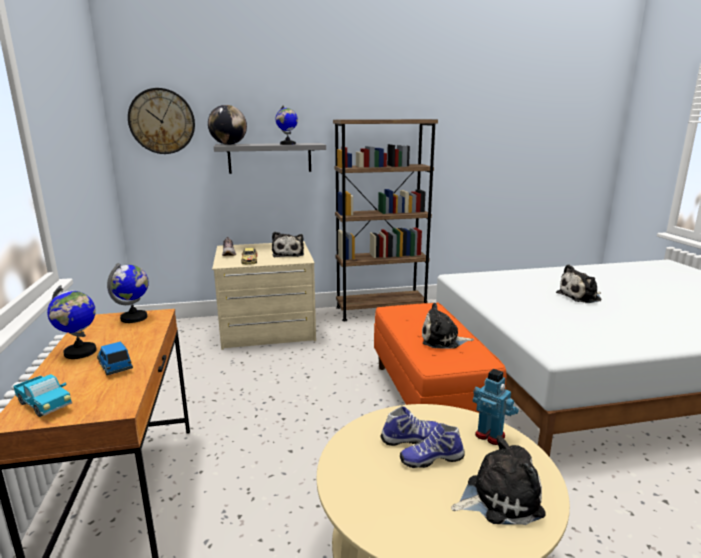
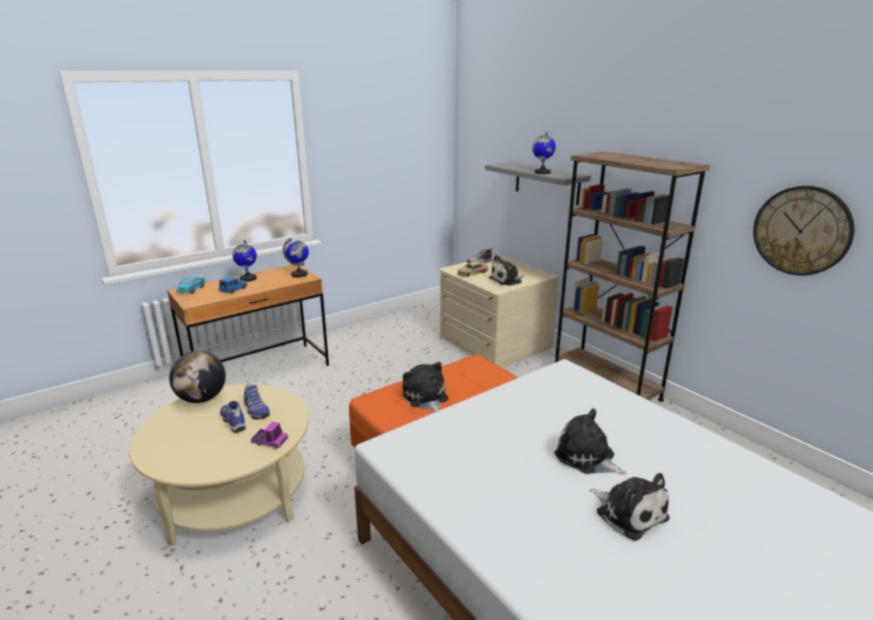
camera: 65 degrees right, 5 degrees up
wall clock [128,88,195,154] -> wall clock moved to [753,186,854,276]
globe [208,105,247,145] -> globe moved to [169,351,226,403]
plush toy [451,435,546,525] -> plush toy moved to [590,473,670,541]
toy robot [473,369,519,445] -> toy truck [251,422,288,449]

